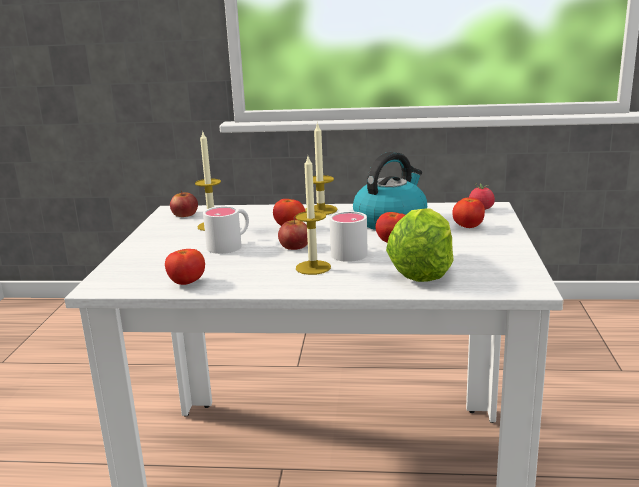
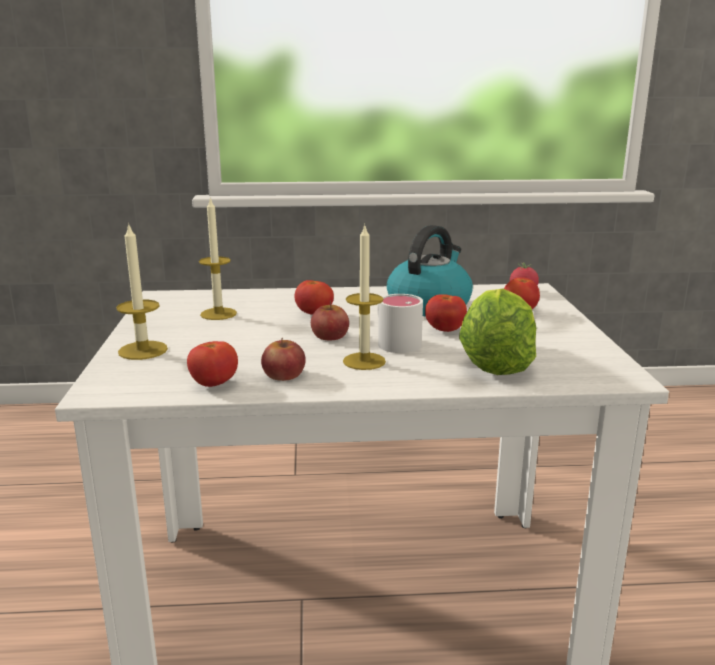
camera: 10 degrees left, 0 degrees up
apple [170,190,198,217] -> apple moved to [261,338,306,381]
white mug [203,206,249,254] -> none
candle [305,122,338,215] -> candle moved to [116,223,168,360]

